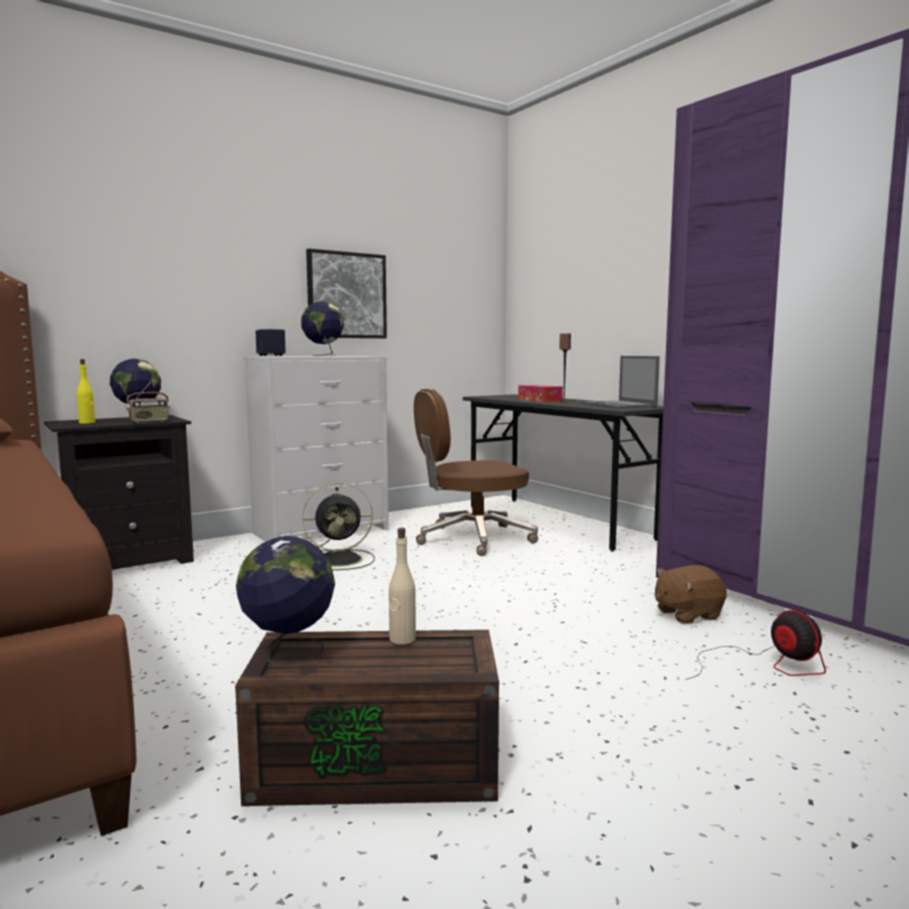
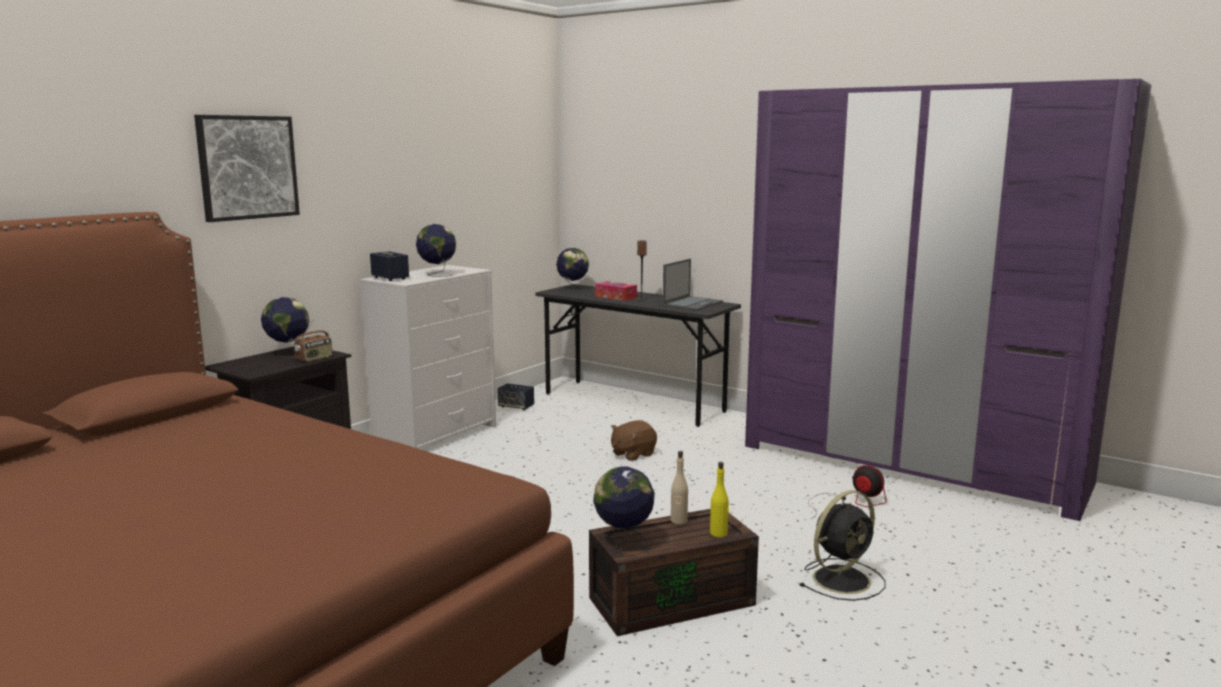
camera: 20 degrees left, 5 degrees up
yellow bottle [77,359,95,424] -> yellow bottle moved to [710,462,729,537]
black fan [302,482,375,570] -> black fan moved to [800,490,885,601]
picture [306,249,387,338] -> picture moved to [194,115,300,222]
brown office chair [414,389,538,556] -> none
laptop [582,356,660,409] -> laptop turned 105 degrees counterclockwise [663,259,723,311]
brown plush toy [655,565,727,624] -> brown plush toy moved to [611,420,657,461]
none -> speaker [498,384,534,410]
none -> globe [556,248,589,291]

